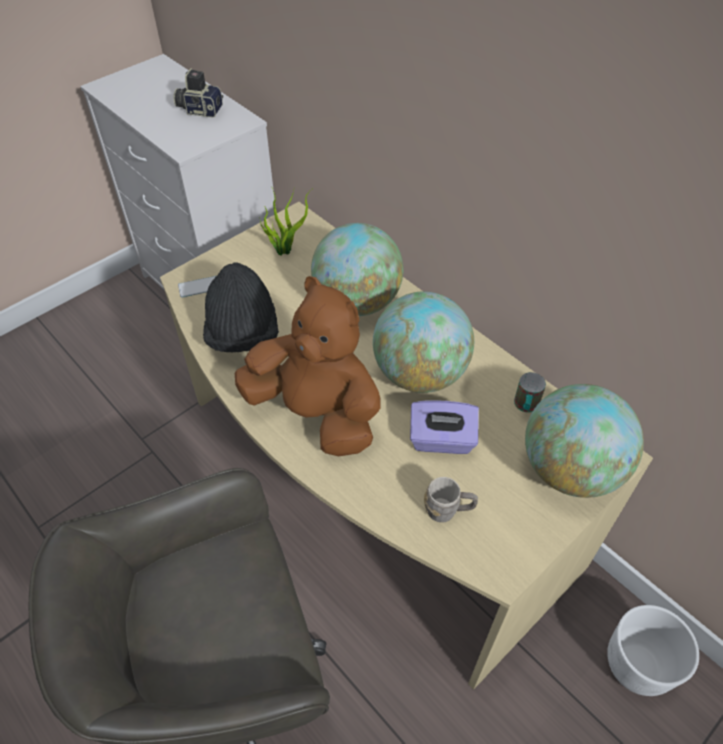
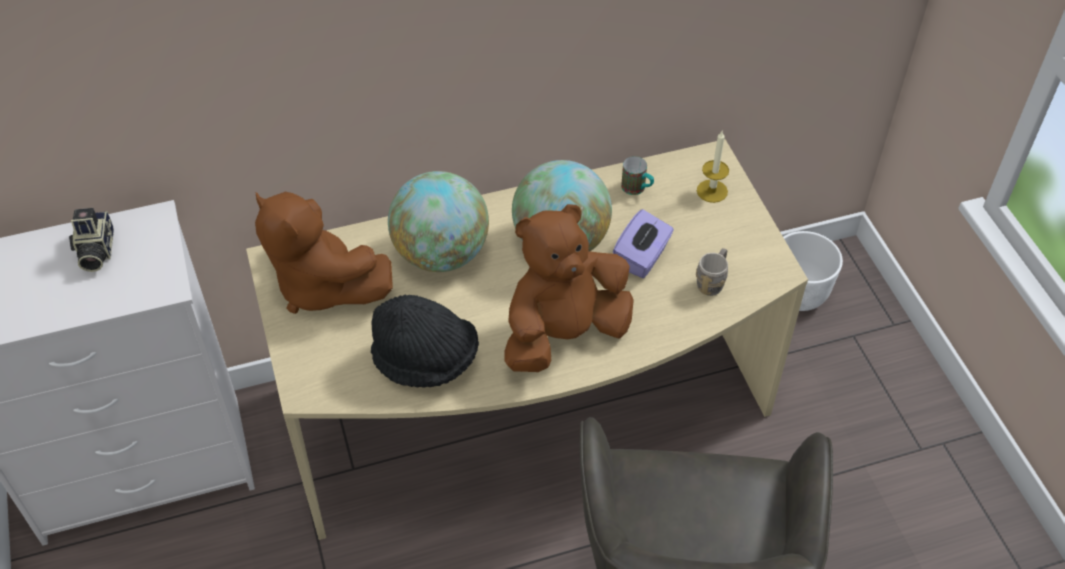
camera: 65 degrees left, 0 degrees up
camera [173,68,223,118] -> camera turned 45 degrees counterclockwise [69,208,114,272]
phone [178,276,216,298] -> none
potted plant [259,186,312,256] -> brown plush toy [255,192,393,314]
globe [525,384,644,498] -> candle [697,131,729,203]

